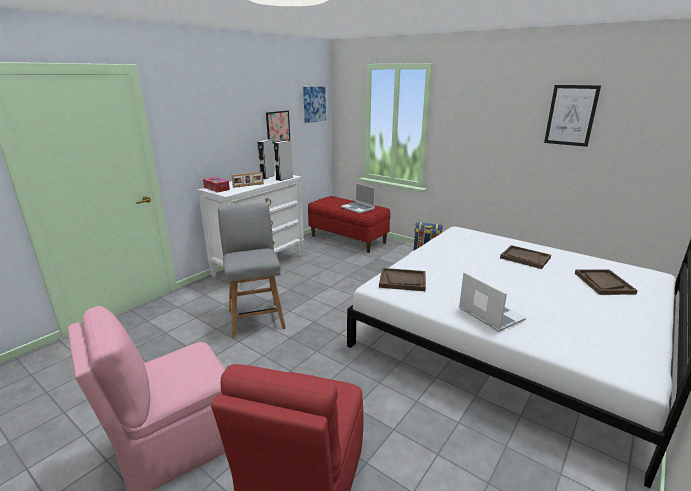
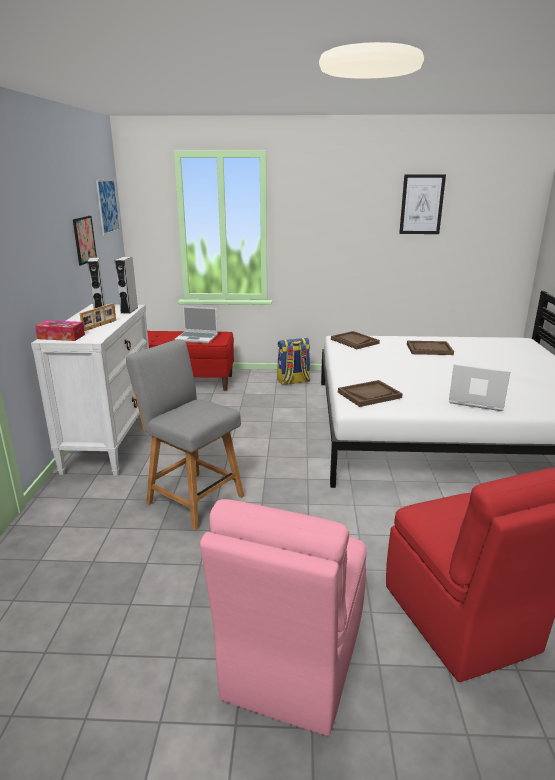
camera: 35 degrees left, 0 degrees up
brown tray [575,269,638,295] -> brown tray moved to [331,331,380,349]

